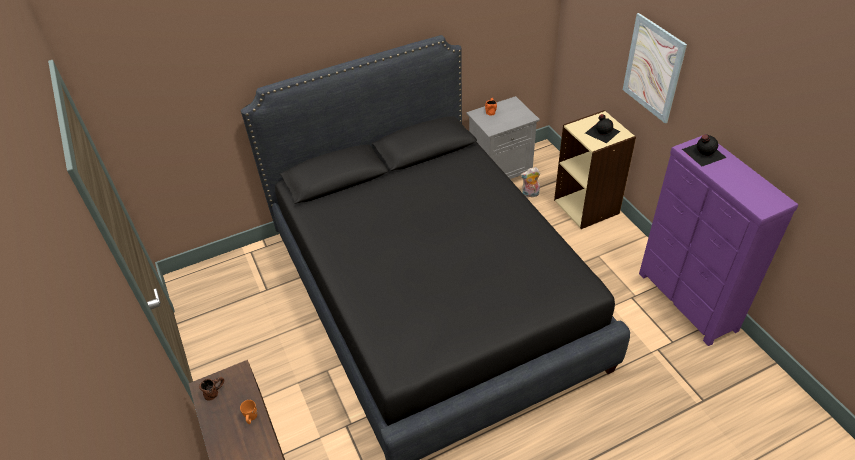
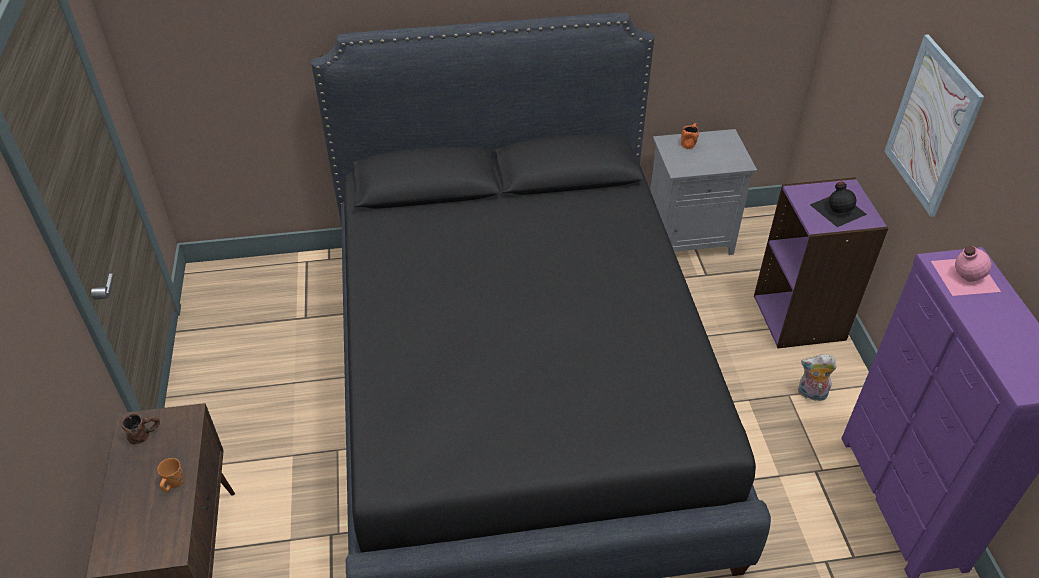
camera: 15 degrees right, 0 degrees up
plush toy [520,167,540,198] -> plush toy moved to [798,355,836,401]
beige bookcase [554,110,636,229] -> purple bookcase [754,177,889,348]
black bottle [682,135,727,166] -> pink bottle [931,246,1001,296]

